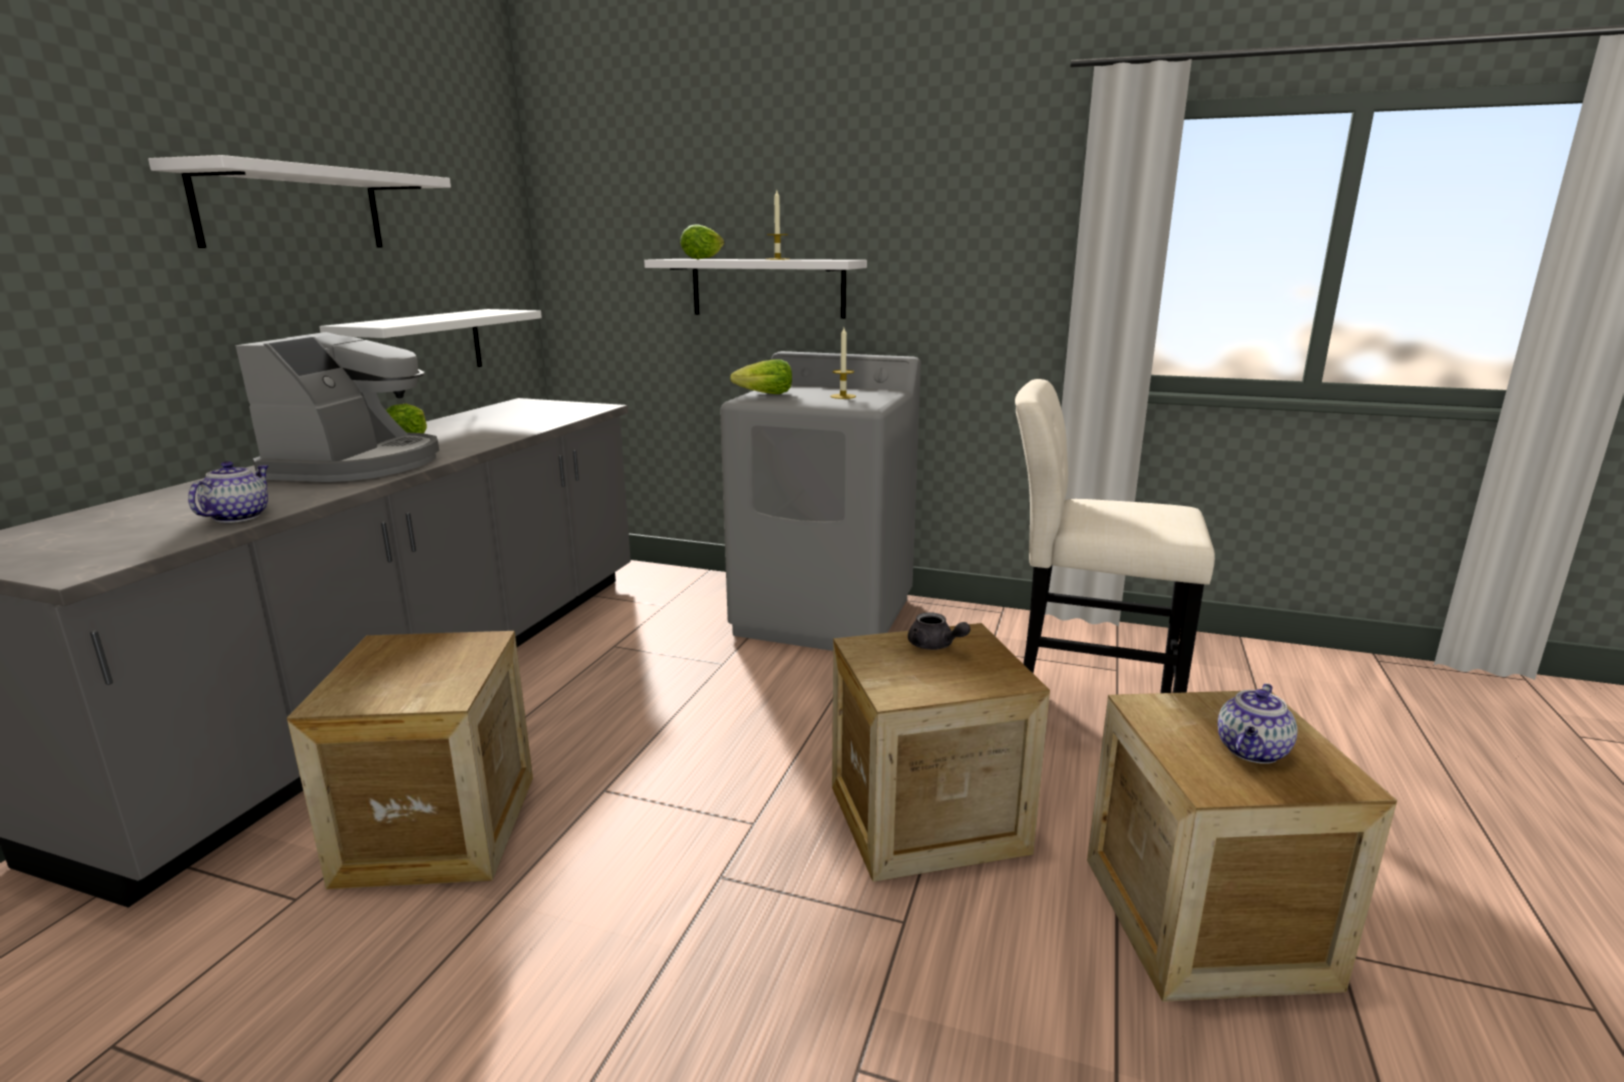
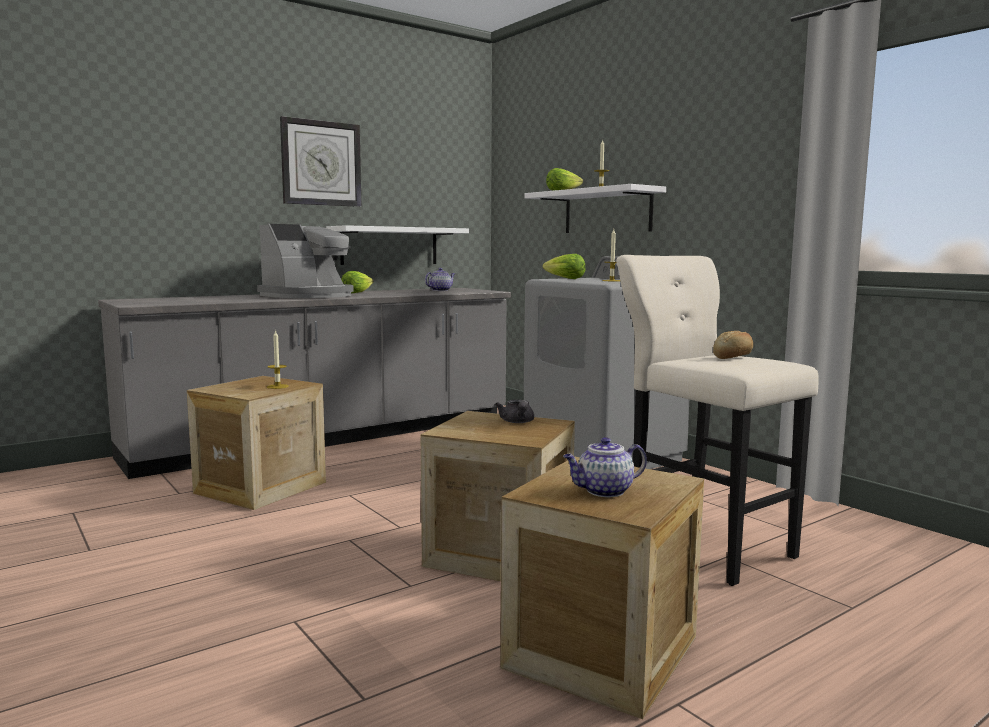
camera: 35 degrees right, 10 degrees down
white shelf [148,155,451,248] -> wall clock [280,116,361,207]
teapot [188,461,269,523] -> teapot moved to [425,268,455,291]
none -> candle [267,330,289,389]
none -> bread [713,331,753,359]

